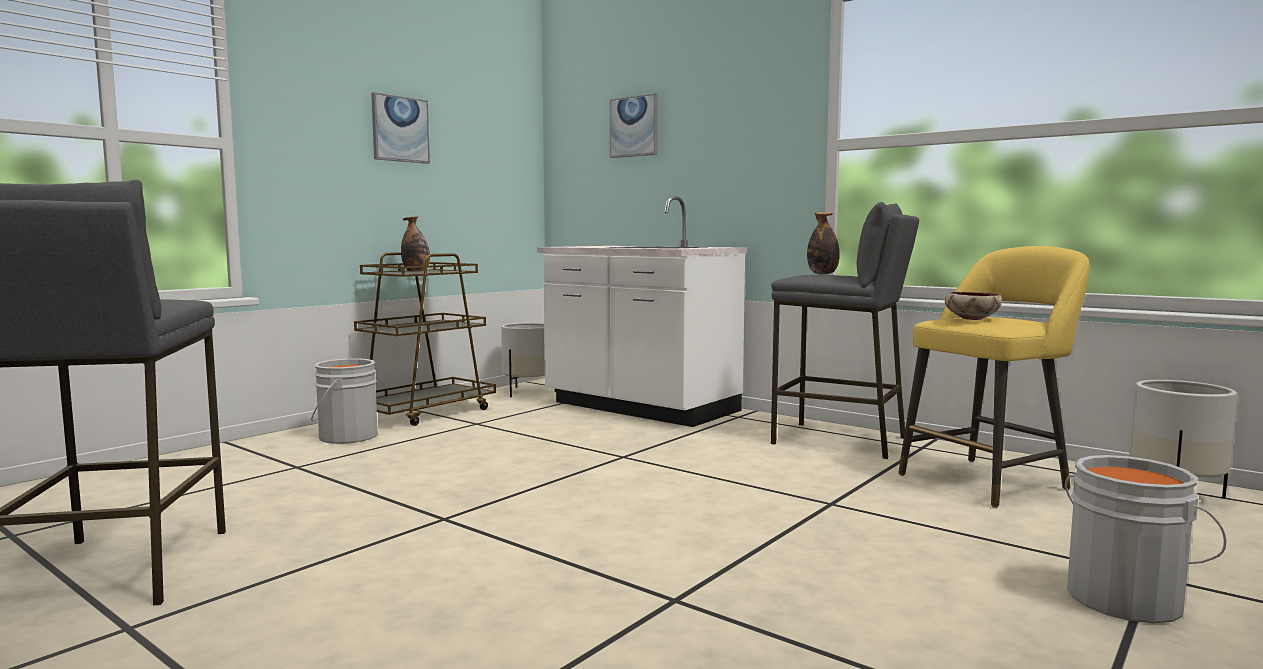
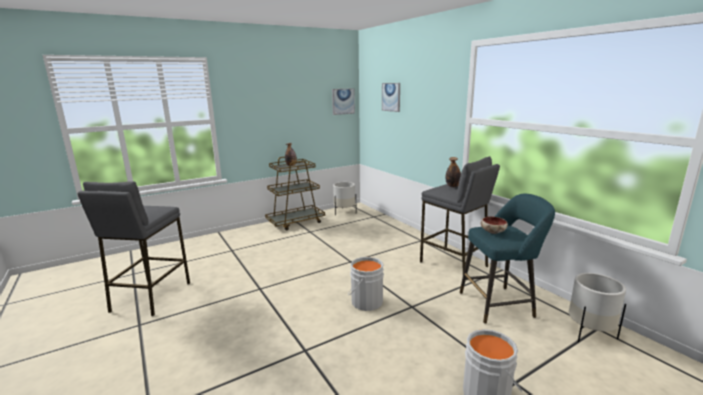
camera: 20 degrees right, 10 degrees up
grey bucket [311,358,378,444] -> grey bucket moved to [348,257,384,311]
picture [371,92,430,164] -> picture moved to [332,88,355,115]
white counter [537,196,747,427] -> none
yellow stool [898,246,1090,508] -> turquoise stool [460,194,555,324]

